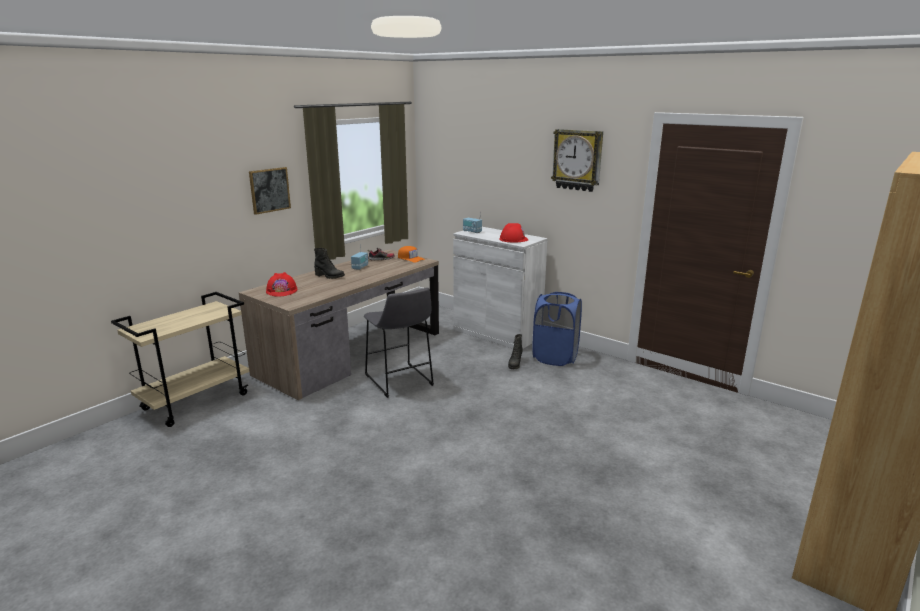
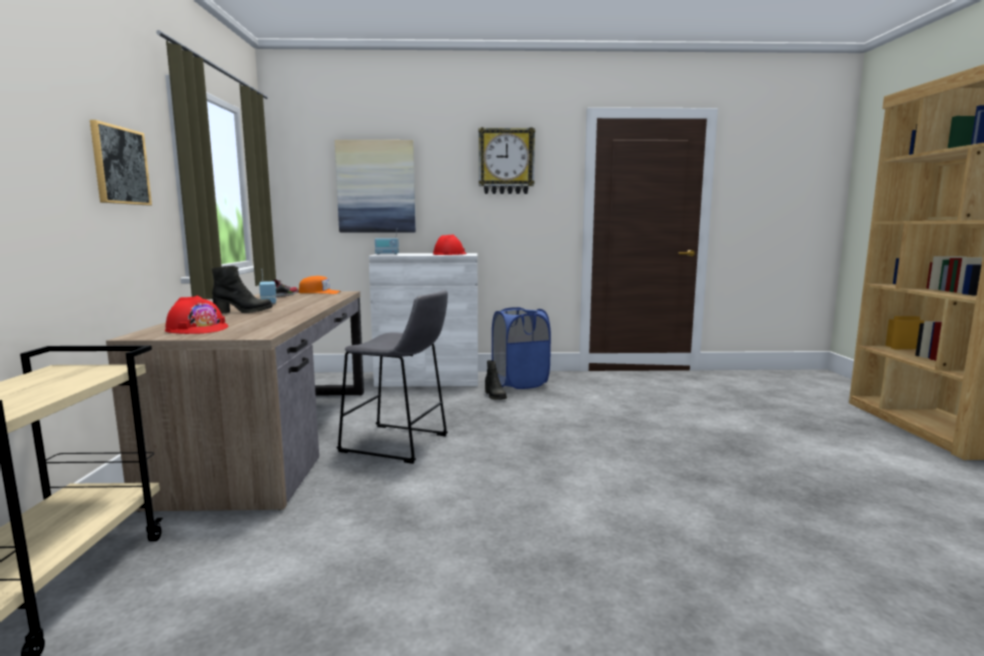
camera: 40 degrees left, 10 degrees down
none -> picture [335,140,416,232]

